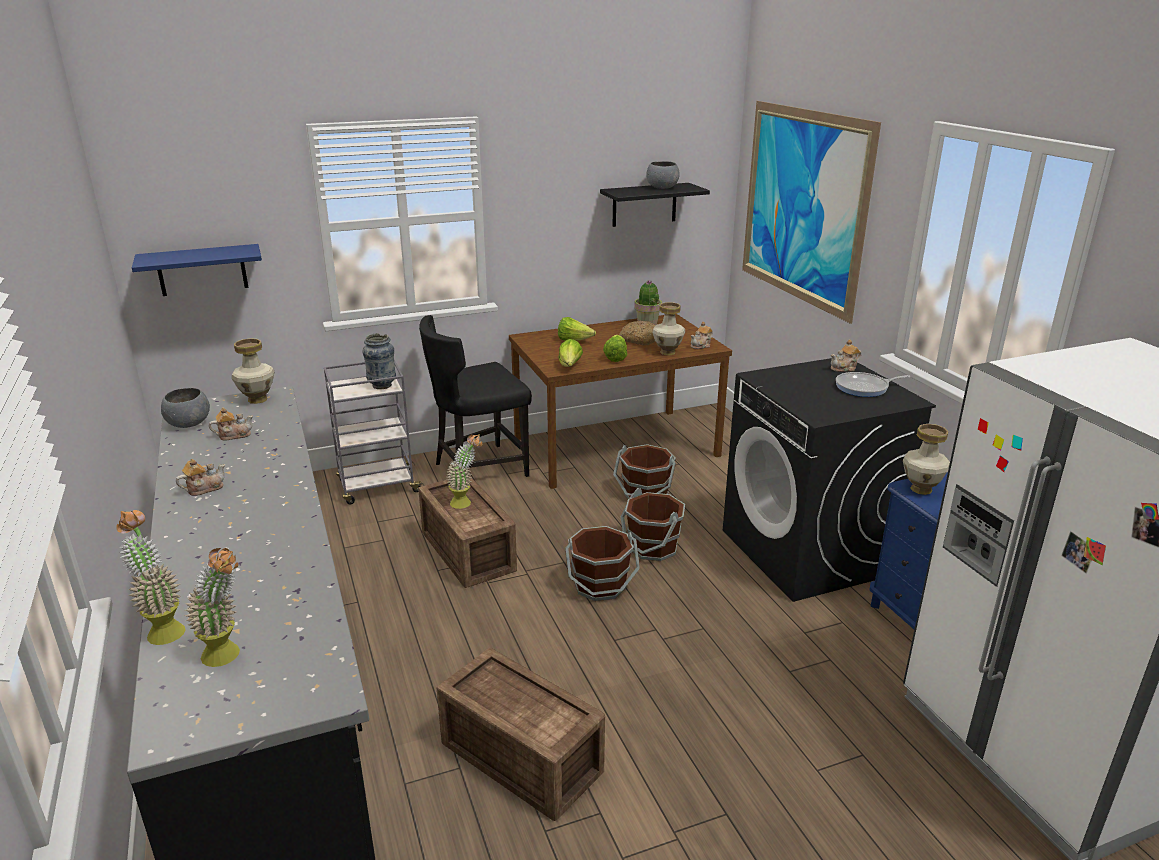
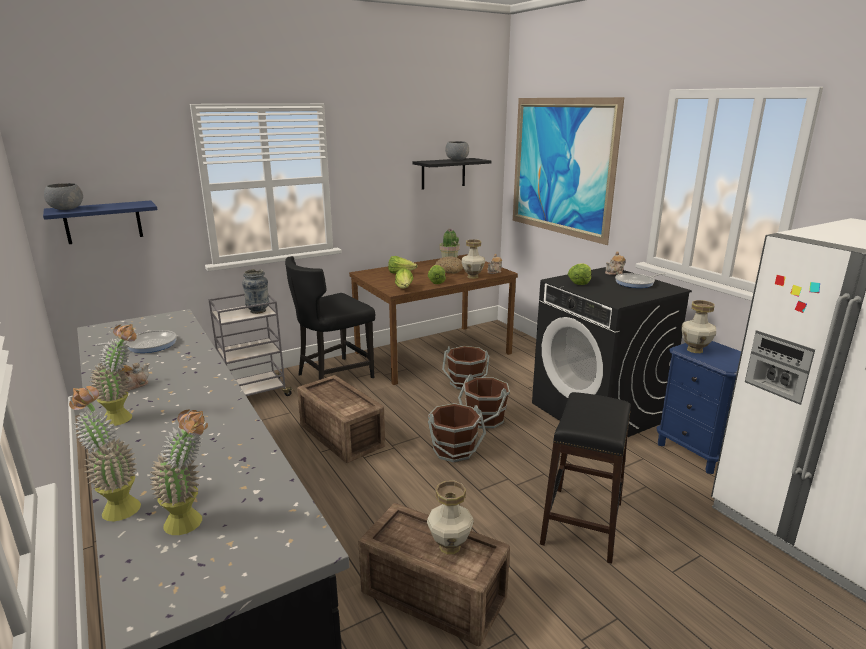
camera: 10 degrees left, 5 degrees down
grey bowl [161,388,210,428] -> grey bowl moved to [44,183,83,210]
teapot [209,407,253,440] -> frying pan [96,330,177,353]
vase [232,338,275,404] -> vase moved to [427,481,474,555]
potted plant [446,434,482,509] -> potted plant moved to [90,324,137,426]
none -> black stool [540,392,631,564]
none -> lettuce [568,264,591,285]

